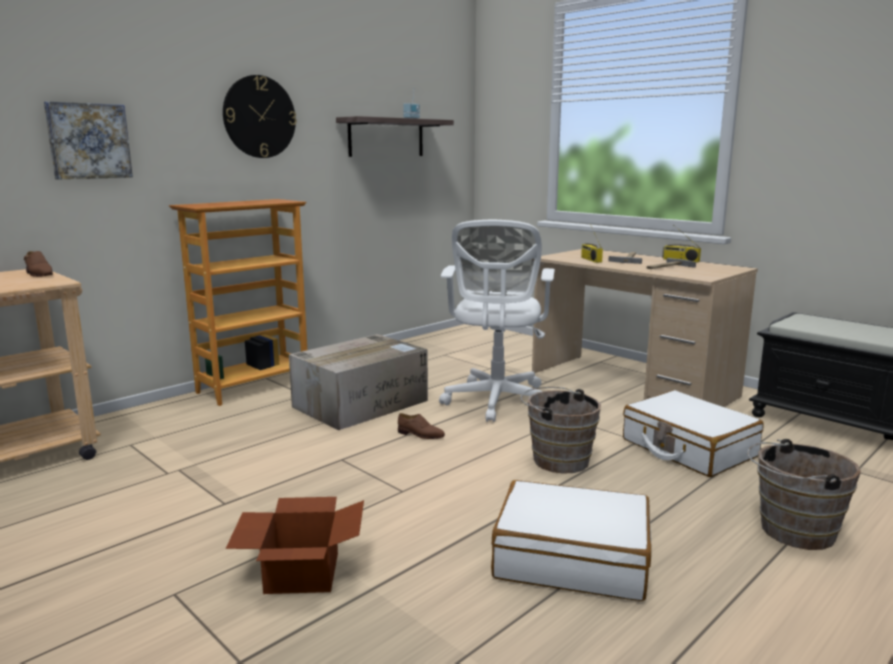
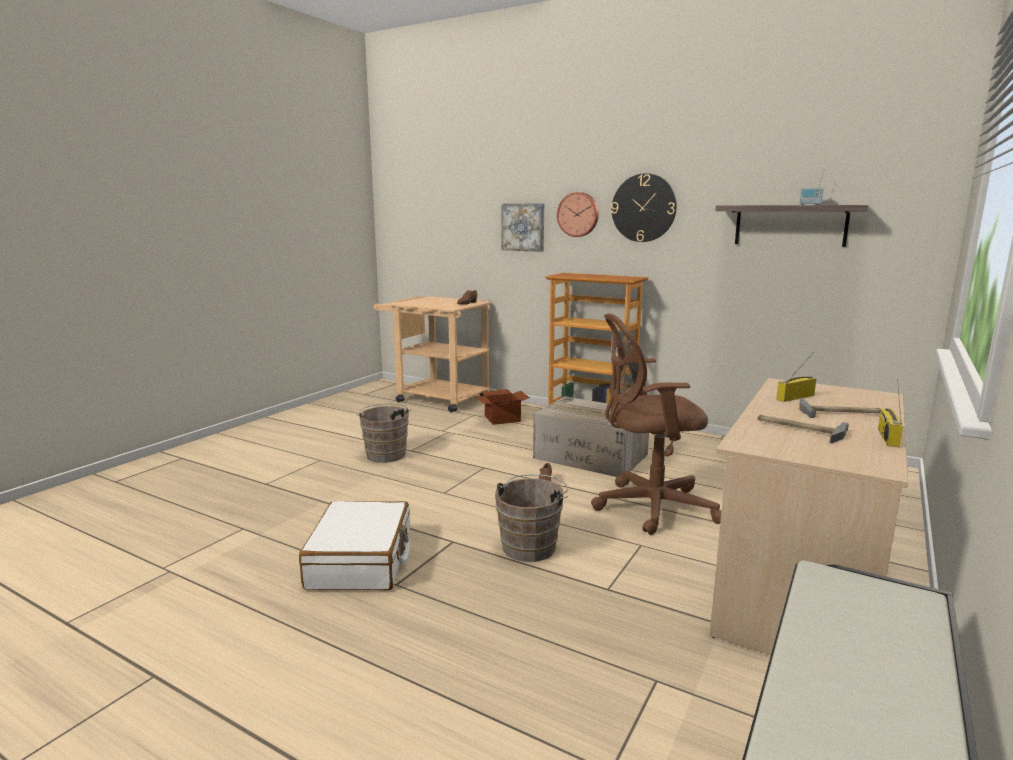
camera: 75 degrees right, 0 degrees up
cardboard box [226,497,364,594] -> cardboard box moved to [476,389,530,425]
white office chair [439,220,555,422] -> brown office chair [591,313,722,535]
white suitcase [623,390,764,477] -> none
brown bucket [747,439,861,550] -> brown bucket moved to [357,403,411,463]
none -> wall clock [557,192,599,237]

